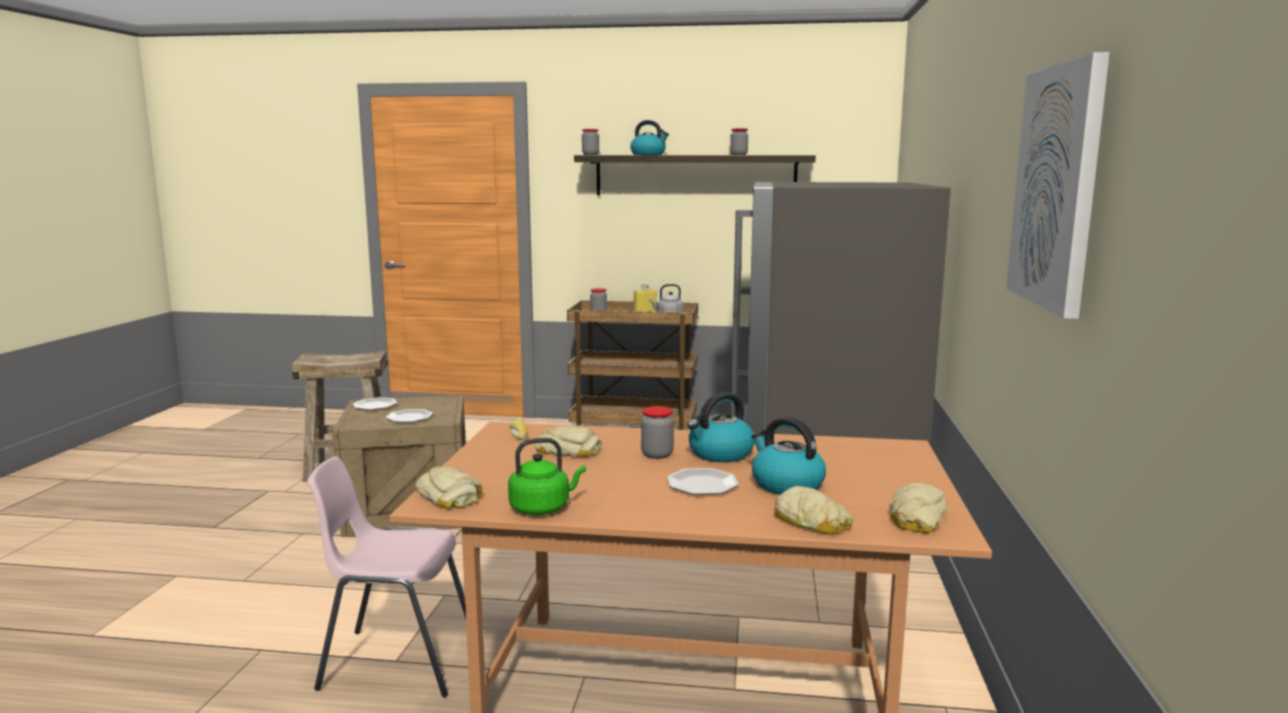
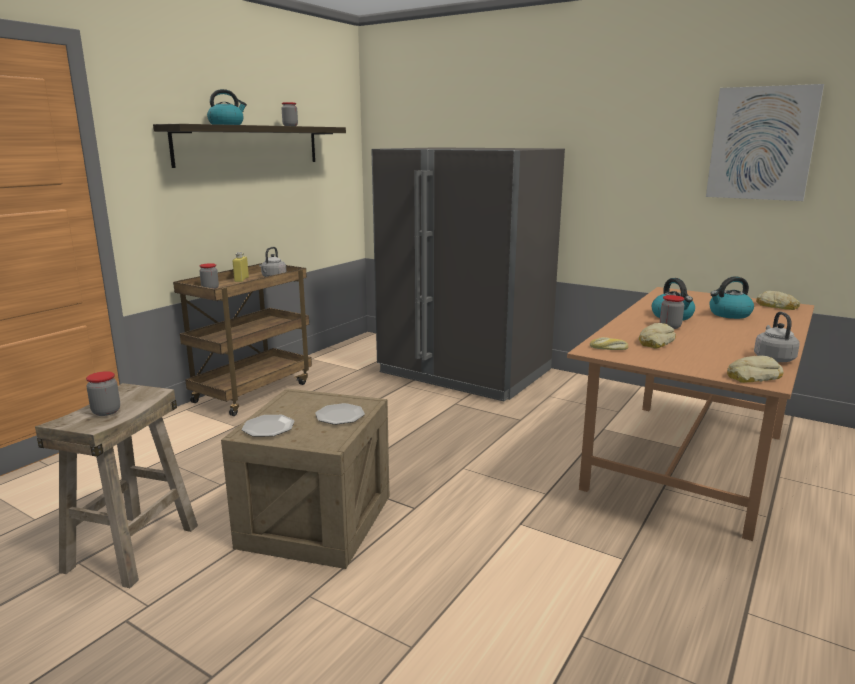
camera: 65 degrees left, 5 degrees up
pink chair [308,457,466,697] -> none
green kettle [508,438,586,515] -> grey kettle [754,312,800,362]
jar [582,129,599,155] -> jar moved to [86,371,120,416]
plate [667,468,739,495] -> none
bread [774,486,853,534] -> none

